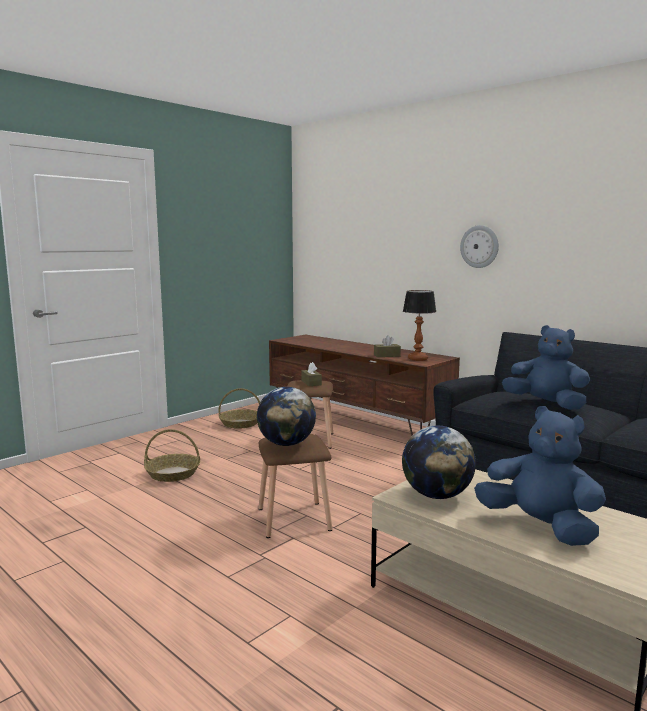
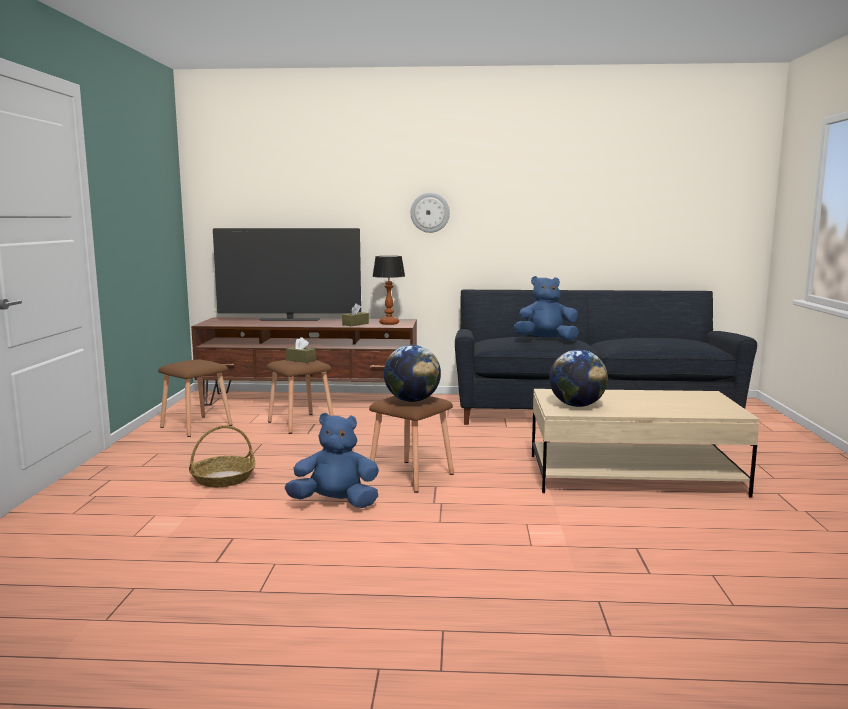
camera: 40 degrees left, 0 degrees up
basket [219,388,260,429] -> brown stool [158,359,232,437]
blue plush toy [474,406,606,546] -> blue plush toy moved to [284,413,379,508]
none -> television [213,228,361,321]

